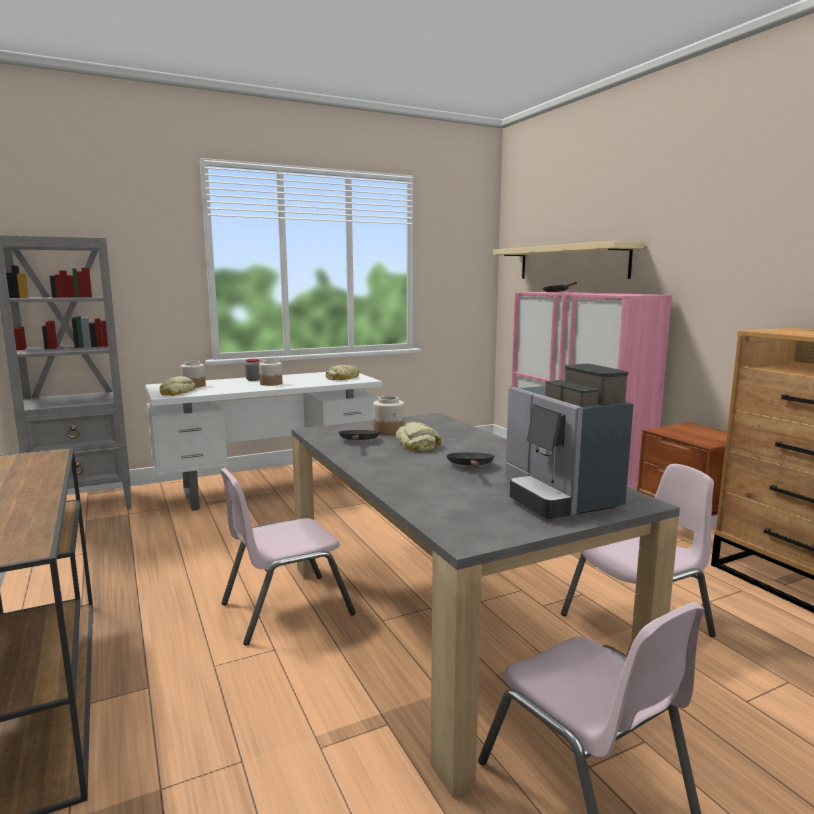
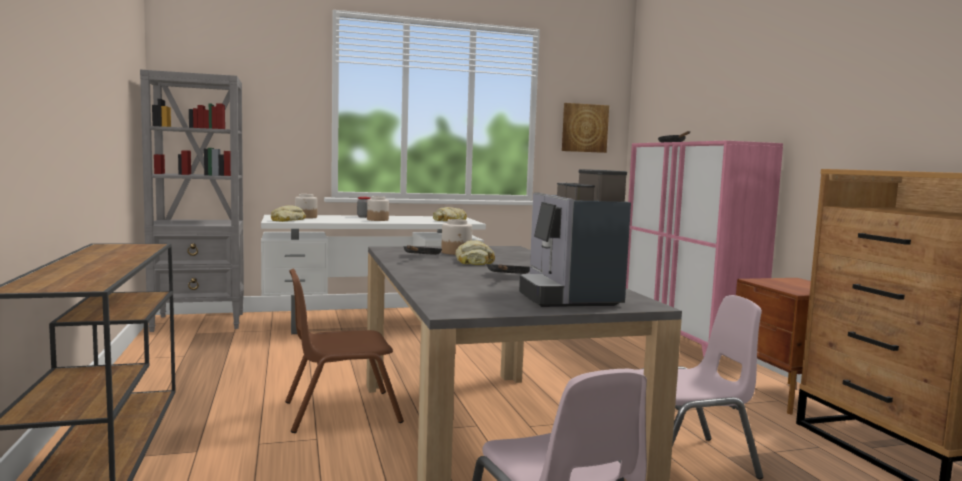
camera: 10 degrees right, 5 degrees down
pink chair [220,468,356,646] -> brown chair [285,268,404,433]
beige shelf [493,241,644,279] -> none
none -> picture [562,103,609,153]

